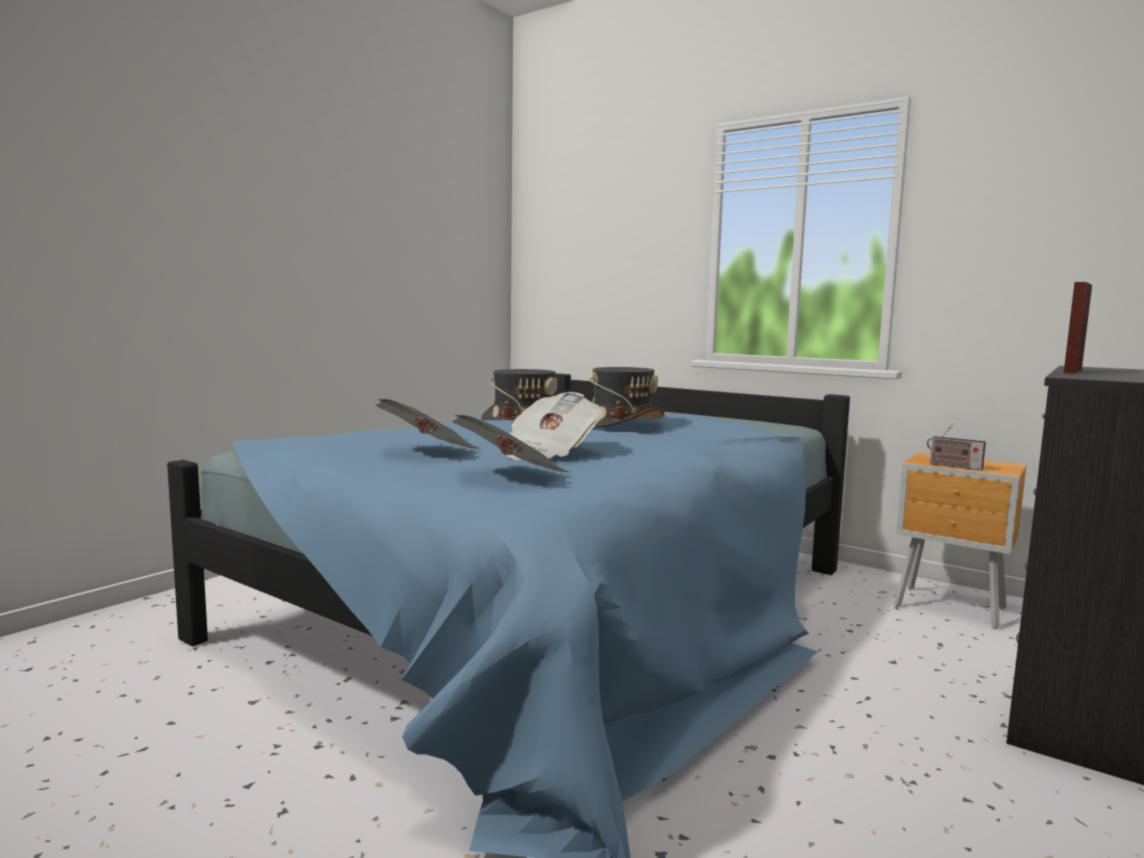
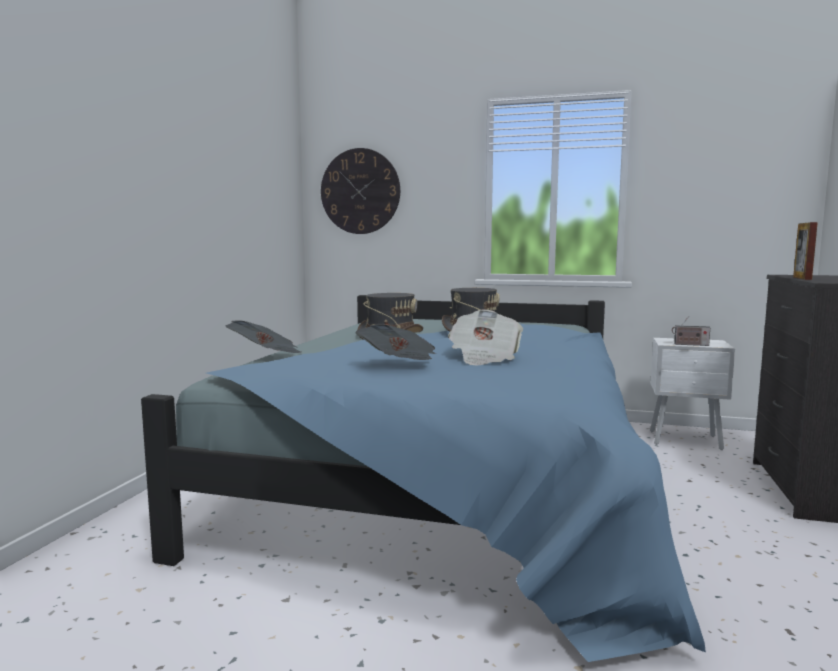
camera: 20 degrees left, 0 degrees up
newspaper [452,415,570,472] -> newspaper moved to [226,320,301,353]
brown nightstand [894,453,1026,629] -> white nightstand [650,338,735,450]
none -> wall clock [321,148,400,234]

